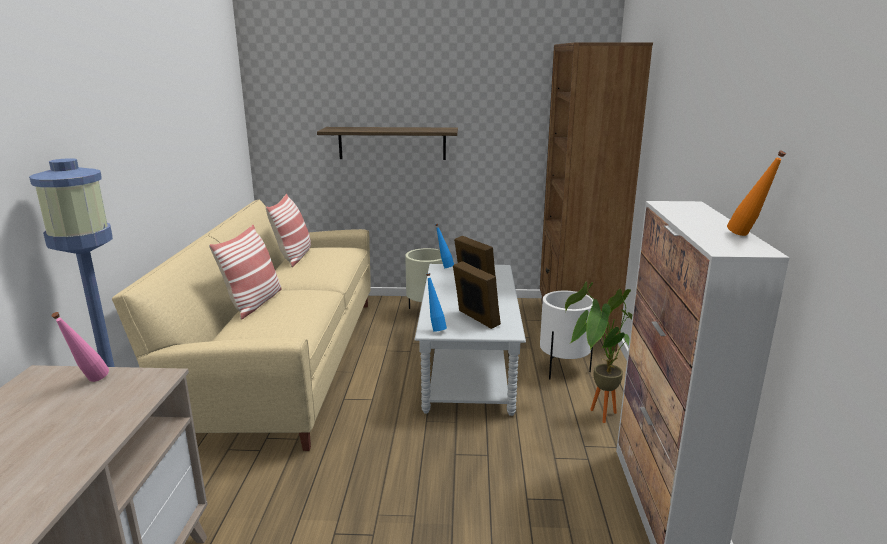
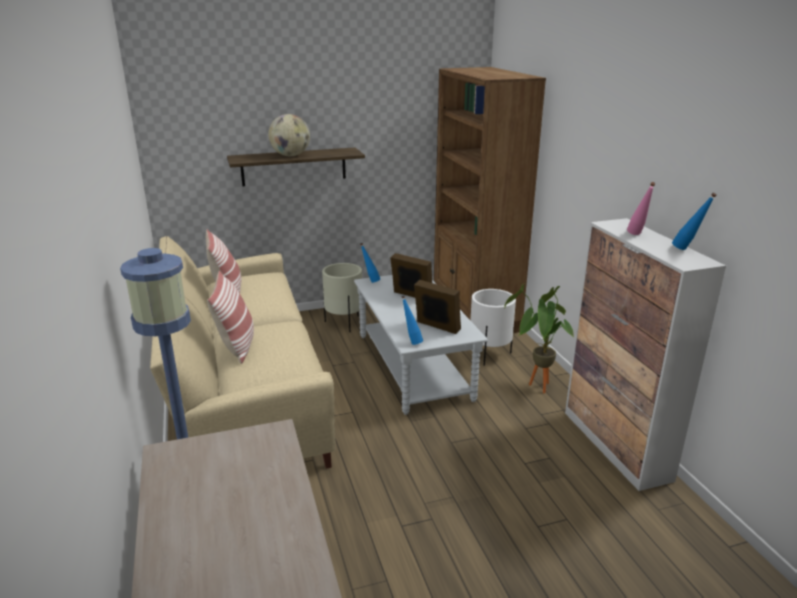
camera: 20 degrees left, 5 degrees up
pink bottle [51,312,109,382] -> pink bottle moved to [627,182,655,235]
orange bottle [727,151,786,236] -> blue bottle [672,193,717,250]
none -> globe [268,114,310,156]

